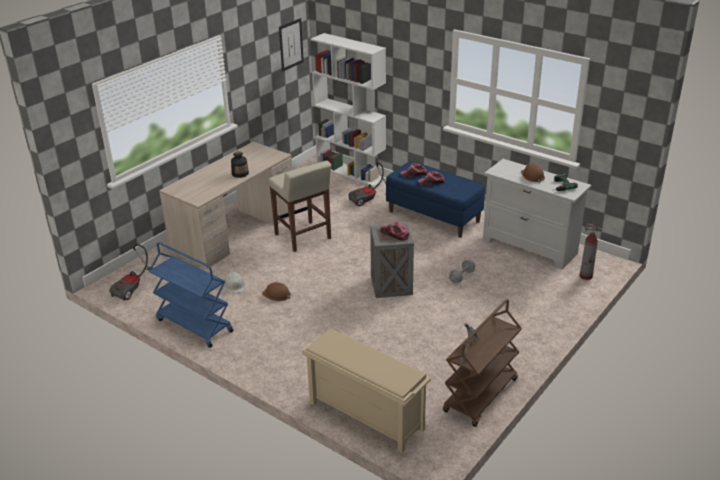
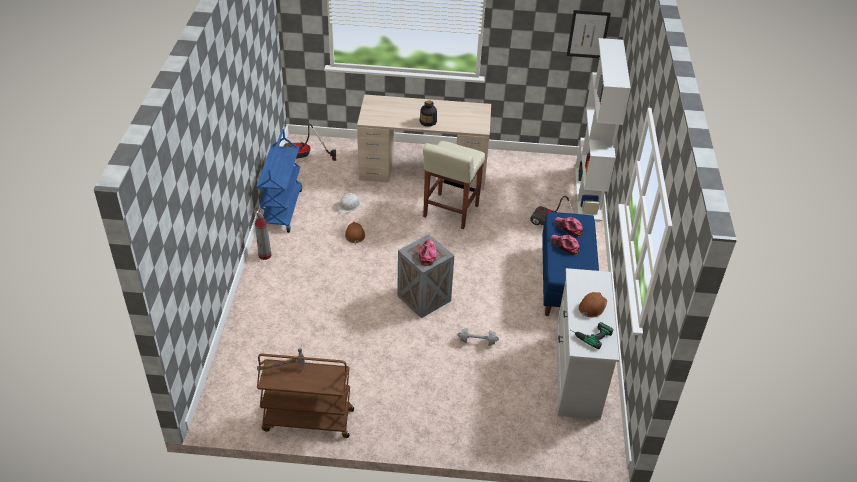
camera: 55 degrees right, 10 degrees up
beige shoe rack [302,329,431,453] -> none
fire extinguisher [579,223,602,280] -> fire extinguisher moved to [255,205,272,260]

